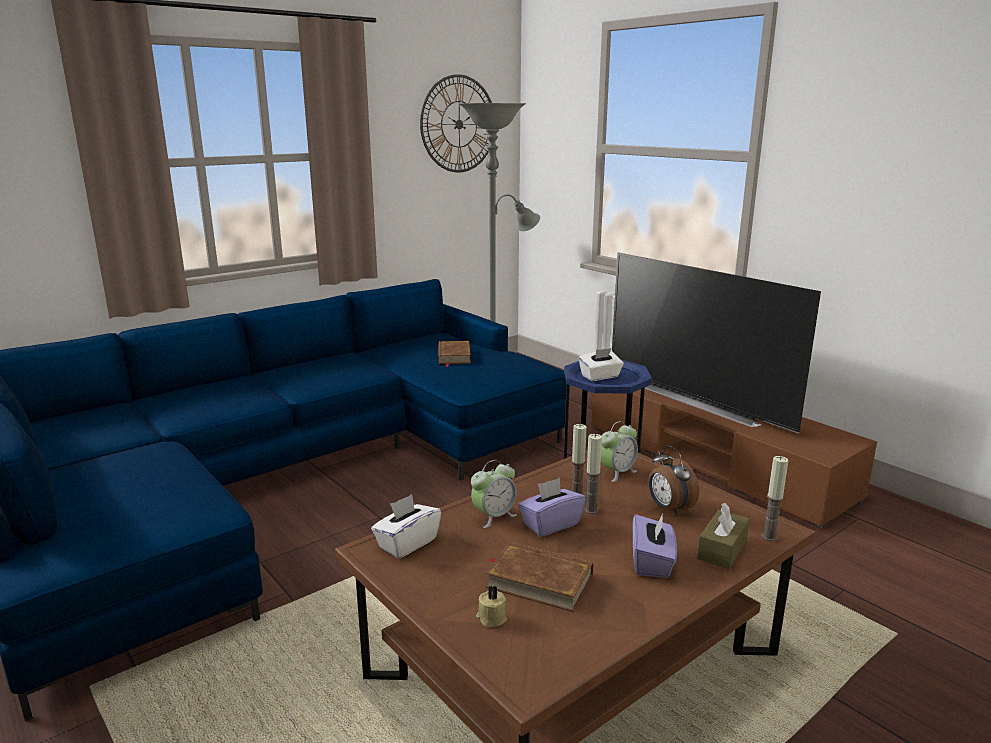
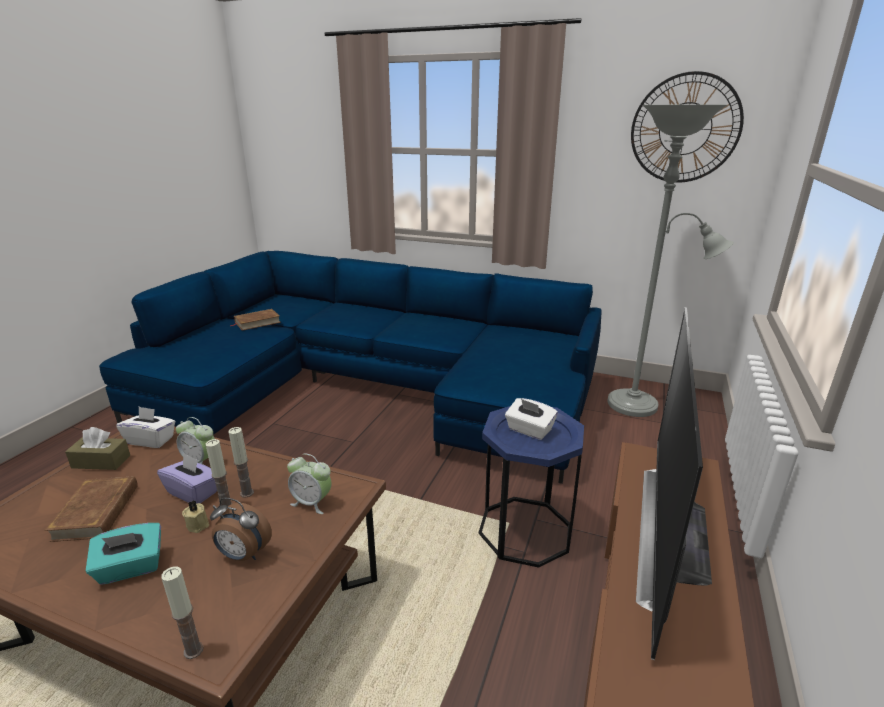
camera: 60 degrees right, 5 degrees up
brown book [438,341,471,367] -> brown book moved to [230,309,281,331]
beige candle [476,585,507,627] -> beige candle moved to [182,501,209,533]
purple tissue box [633,514,677,578] -> turquoise tissue box [86,523,161,585]
alarm clock [649,445,699,516] -> alarm clock turned 105 degrees counterclockwise [210,497,272,561]
brown tissue box [697,503,750,569] -> brown tissue box moved to [65,427,130,470]

